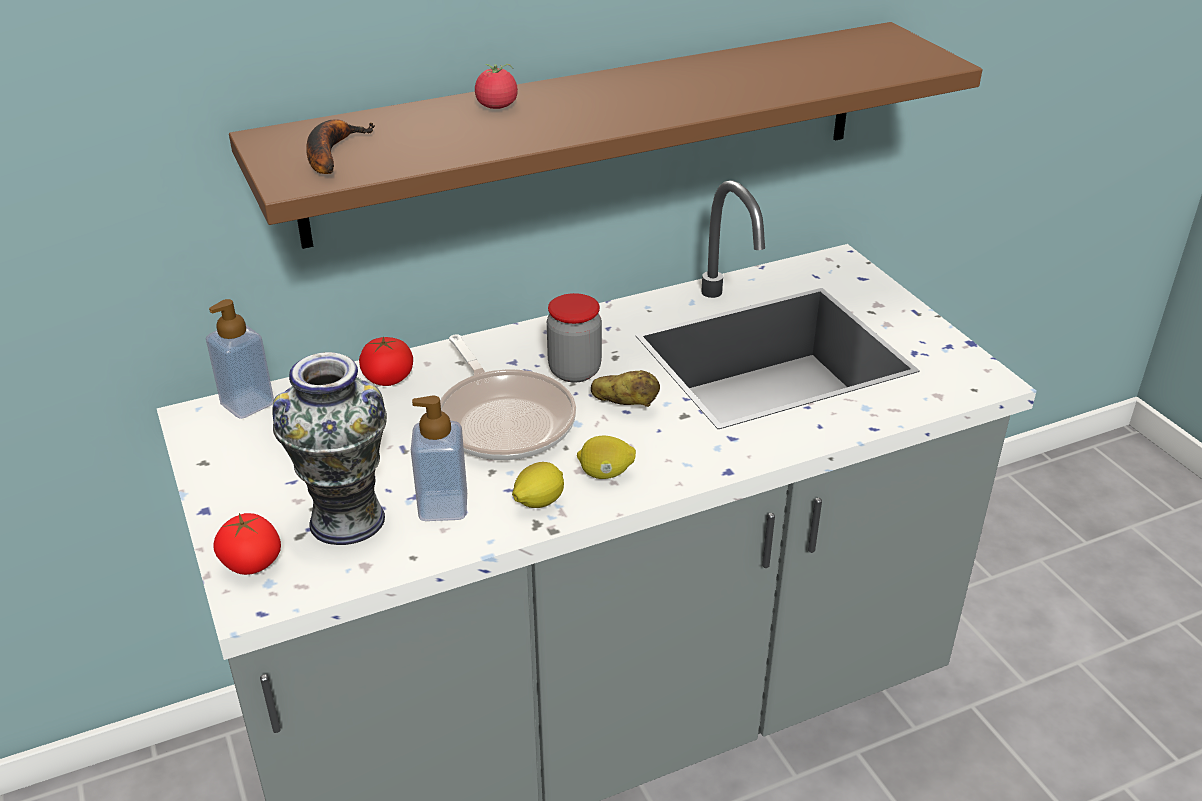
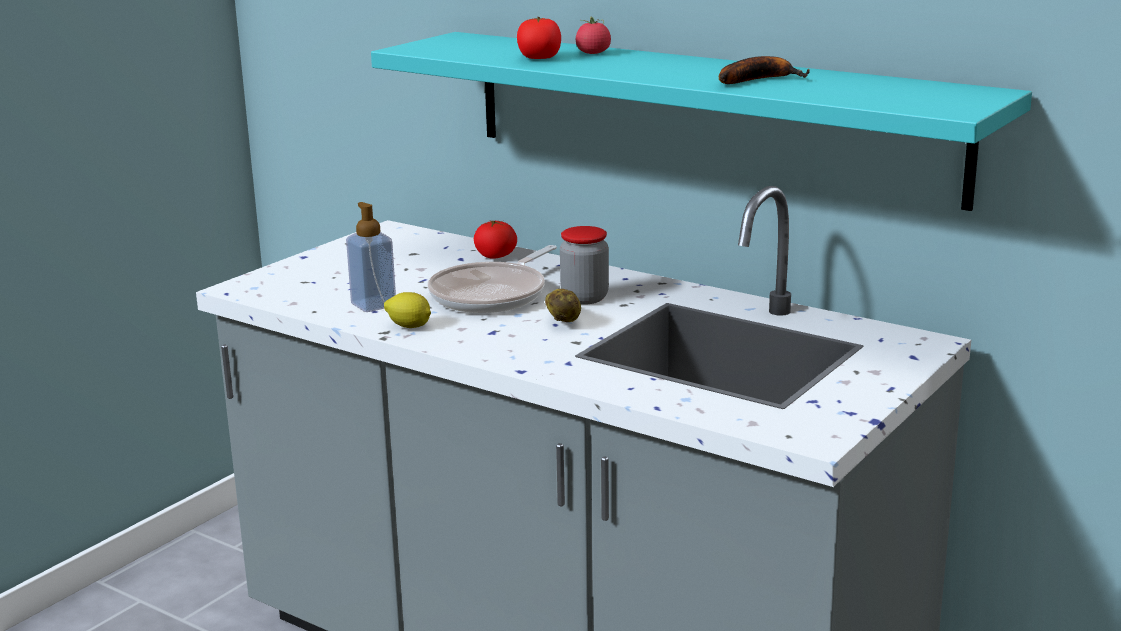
camera: 60 degrees right, 15 degrees down
soap dispenser [206,299,274,419] -> none
tomato [213,513,281,575] -> tomato moved to [517,17,561,59]
brown shelf [229,22,982,249] -> turquoise shelf [371,32,1032,211]
vase [273,352,387,545] -> none
banana [306,119,375,174] -> banana moved to [719,56,810,84]
lemon [577,436,636,479] -> none

